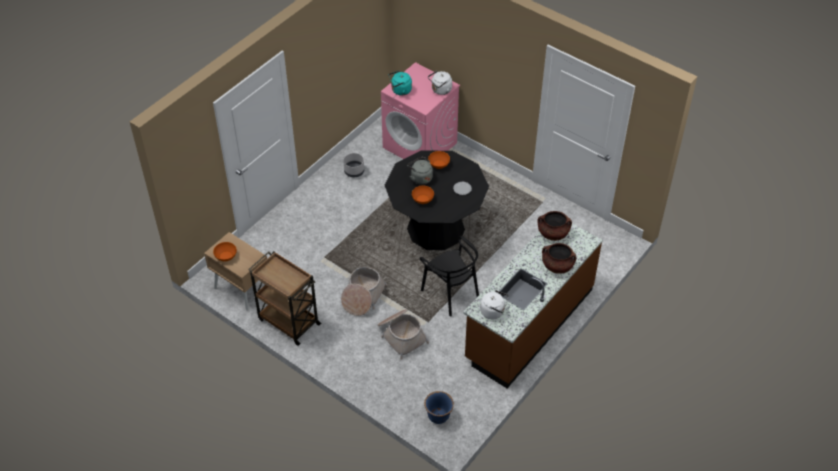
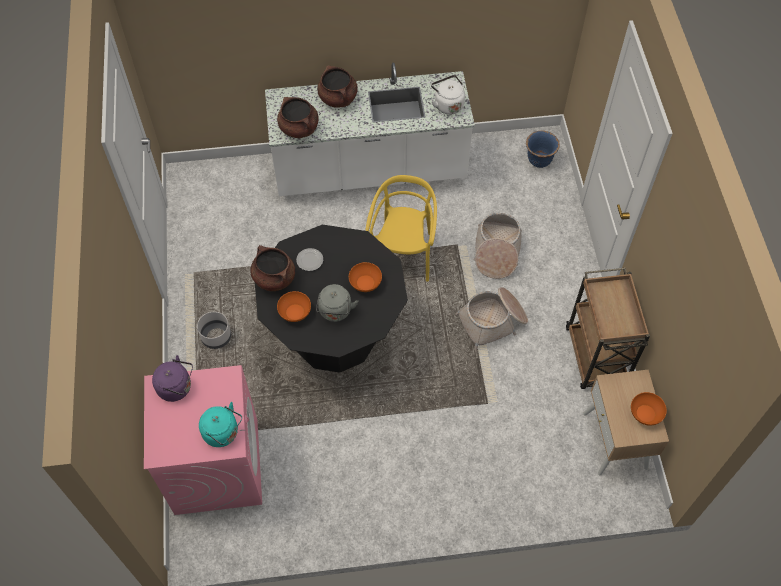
camera: 135 degrees left, 10 degrees up
grey planter [344,153,364,177] -> grey planter moved to [197,312,231,349]
black chair [420,236,479,317] -> yellow chair [365,175,437,282]
white kettle [428,71,452,95] -> purple kettle [152,355,193,402]
brown counter [463,224,603,388] -> white counter [265,62,475,196]
none -> brown cooking pot [250,245,295,291]

